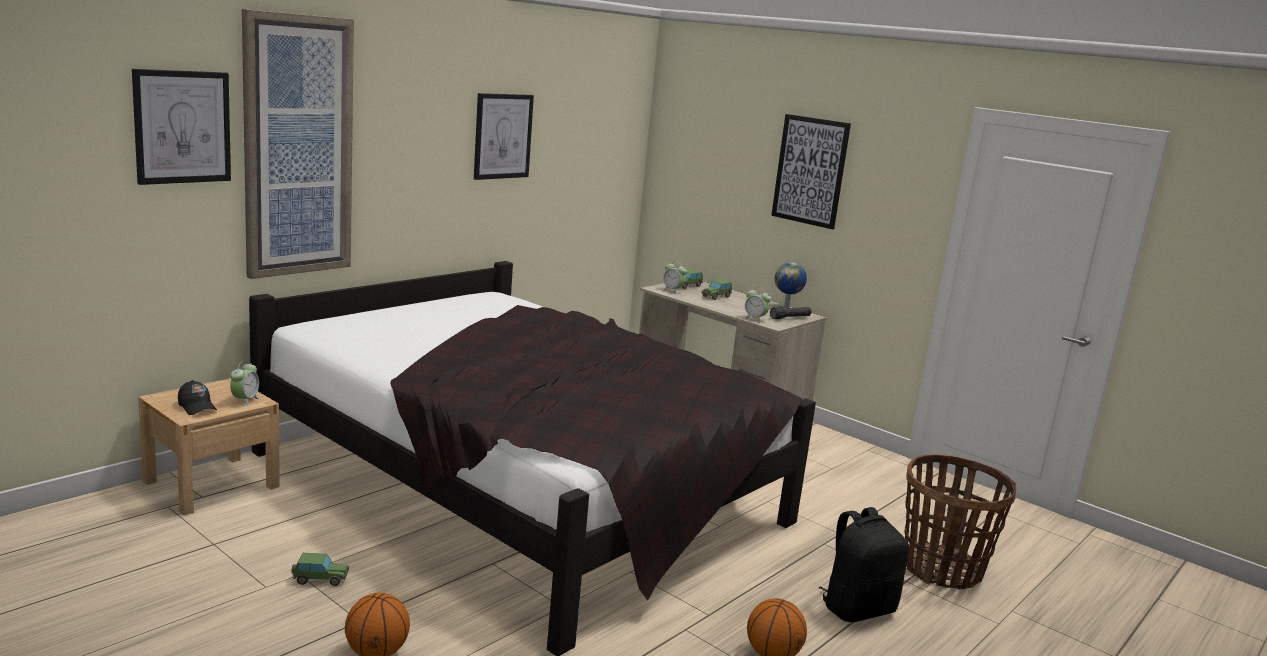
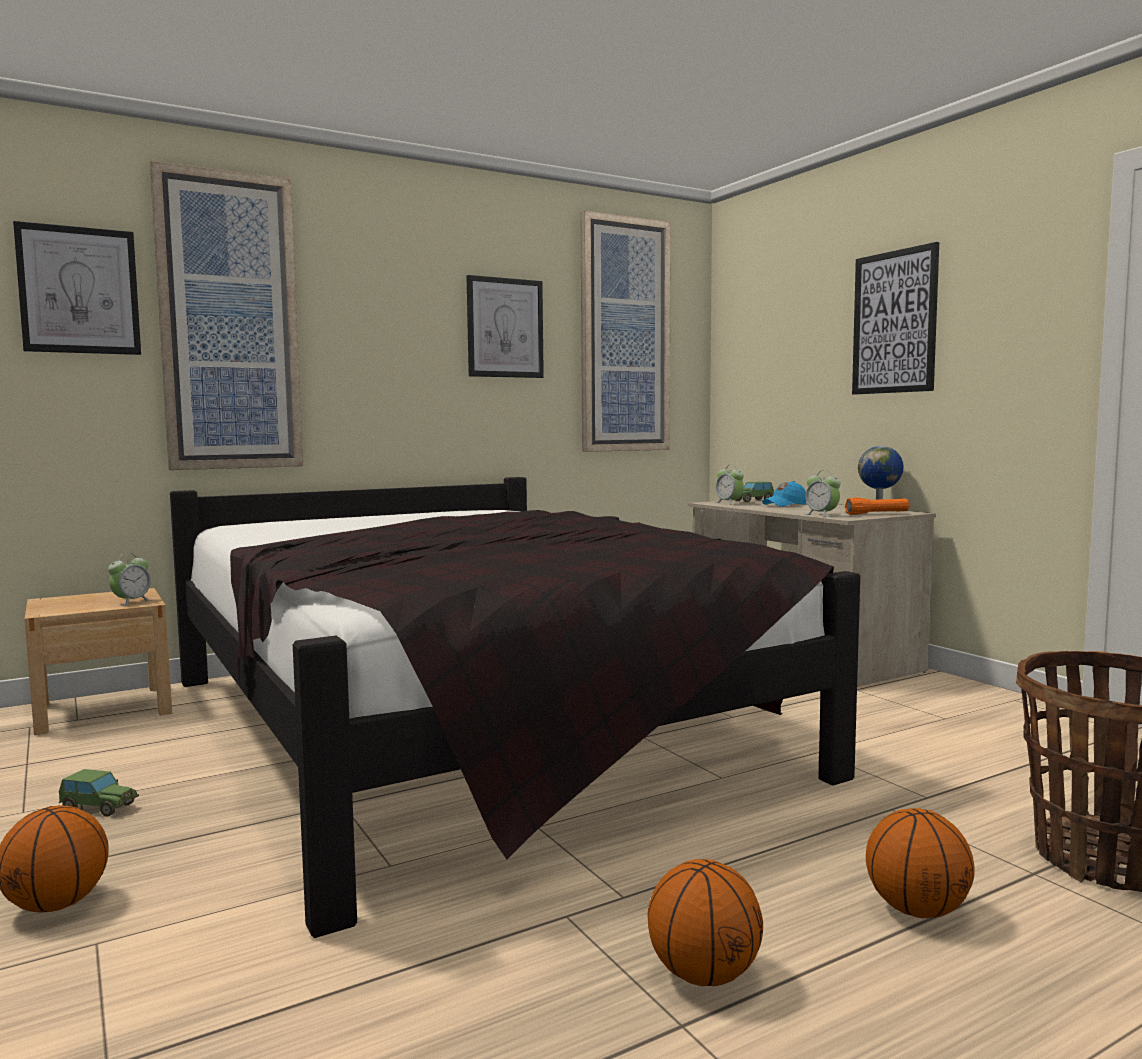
camera: 20 degrees right, 10 degrees down
black cap [178,380,217,415] -> none
toy car [701,280,732,300] -> blue cap [762,481,806,507]
black flashlight [770,307,812,319] -> orange flashlight [845,497,909,515]
black backpack [819,507,909,622] -> basketball [866,808,975,918]
none -> picture [580,211,671,452]

